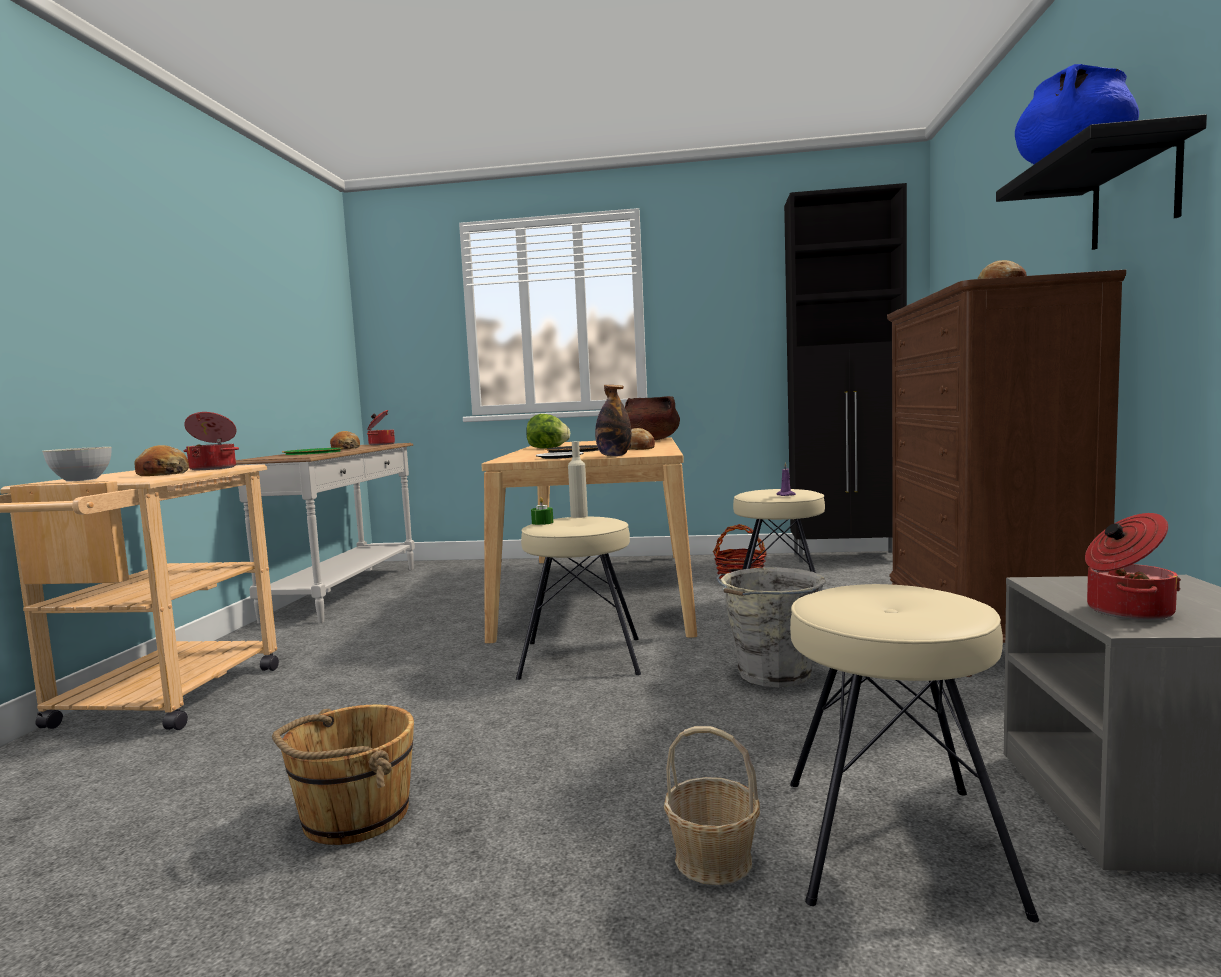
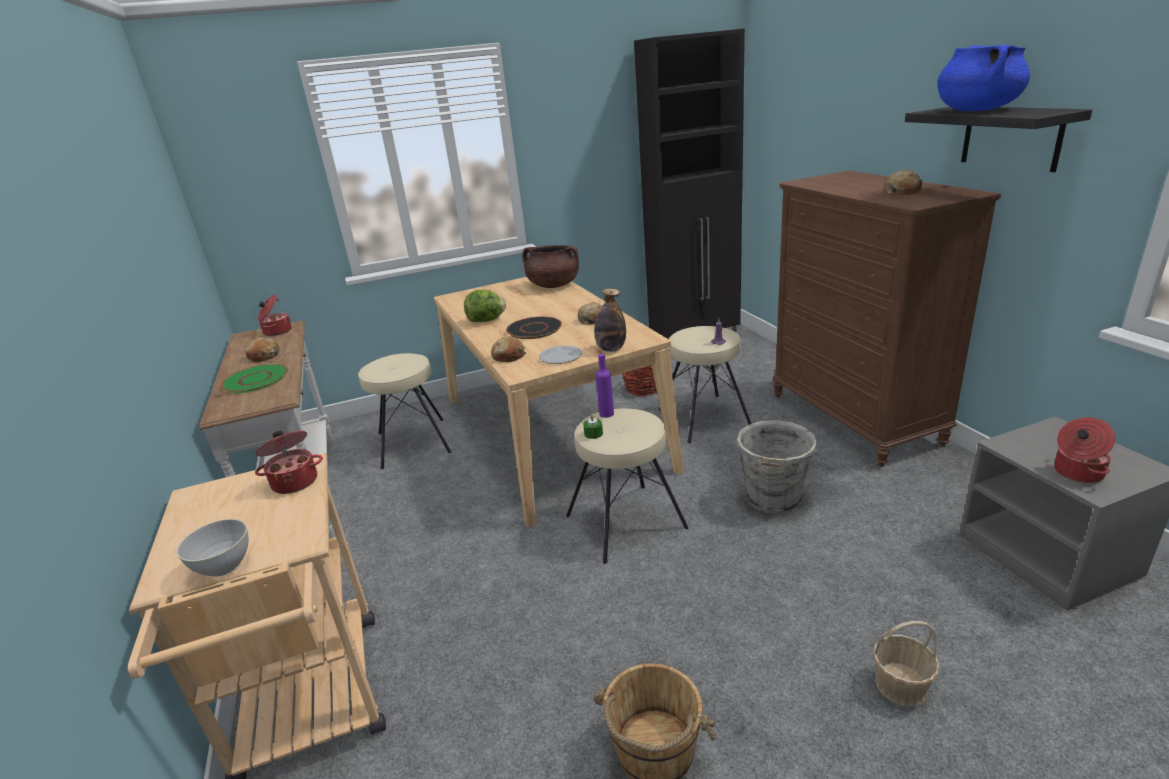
camera: 25 degrees left, 20 degrees up
bread [135,445,189,476] -> bread moved to [491,336,526,362]
beige bottle [568,441,588,518] -> purple bottle [596,354,614,418]
beige stool [790,584,1039,922] -> beige stool moved to [358,353,451,469]

